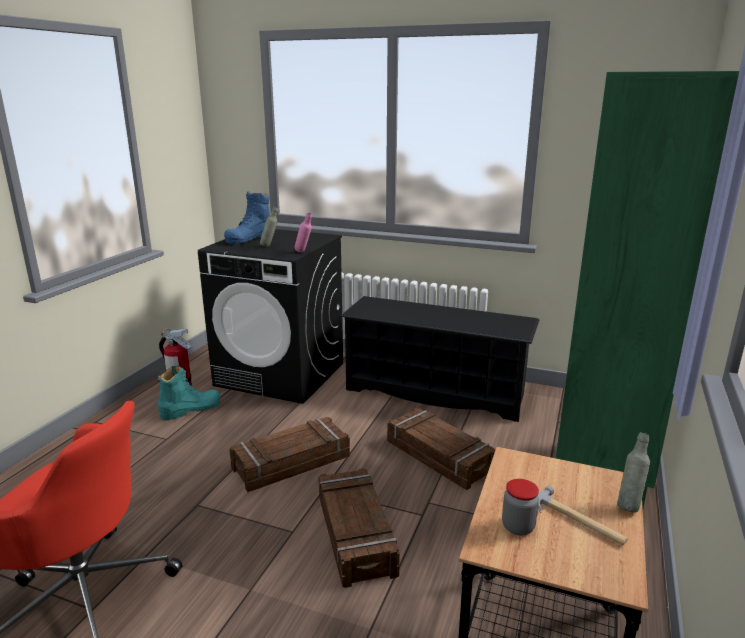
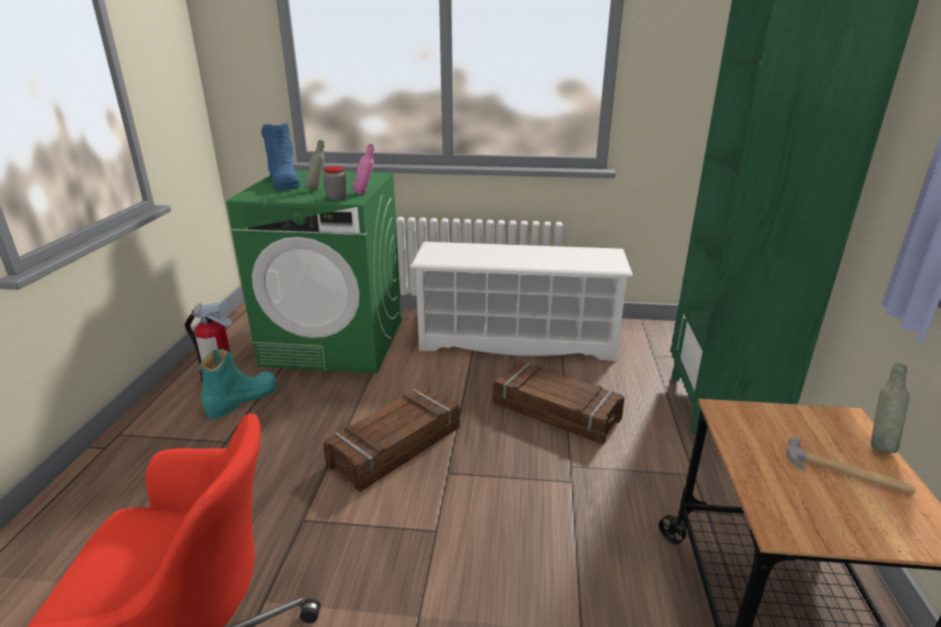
camera: 15 degrees left, 5 degrees up
black washing machine [198,229,343,404] -> green washing machine [226,170,402,373]
blue boot [224,191,270,244] -> blue boot turned 45 degrees counterclockwise [261,123,301,190]
crate [318,468,400,588] -> none
black shoe rack [340,296,539,422] -> white shoe rack [410,242,633,361]
jar [502,479,539,536] -> jar moved to [324,166,347,201]

